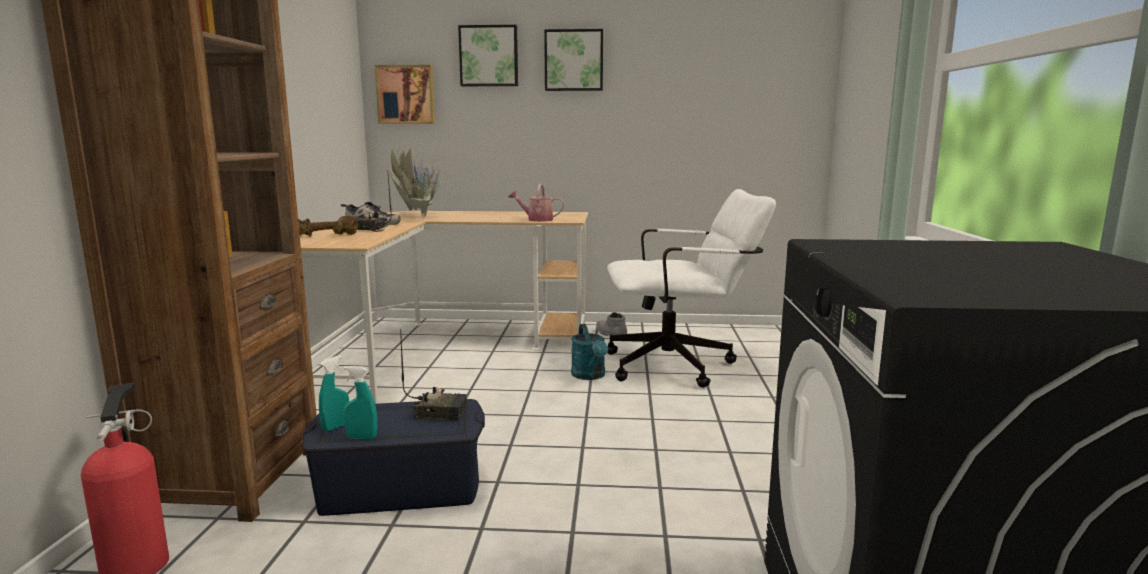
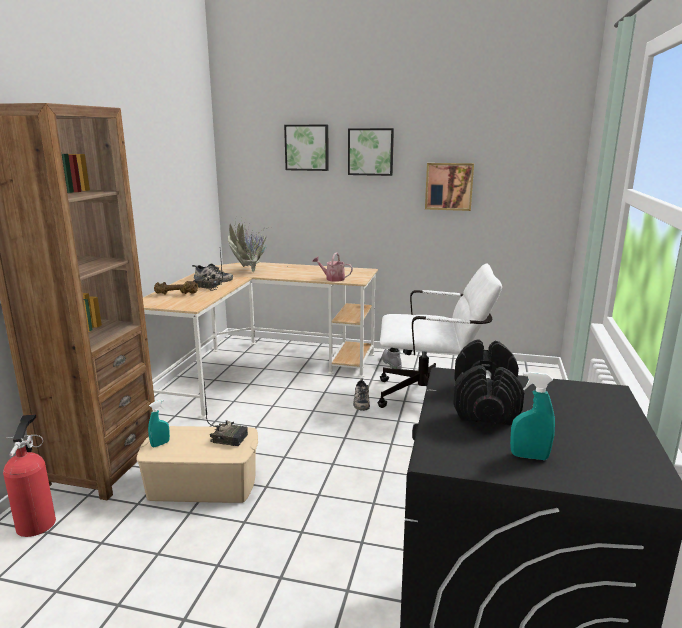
camera: 10 degrees right, 5 degrees up
blue storage box [302,399,485,516] -> beige storage box [136,426,258,503]
turquoise spray bottle [343,366,377,439] -> turquoise spray bottle moved to [510,372,555,460]
picture [375,65,435,124] -> picture moved to [425,163,474,211]
turquoise watering can [571,324,608,380] -> shoe [353,378,370,411]
none -> black dumbbell [453,340,524,425]

